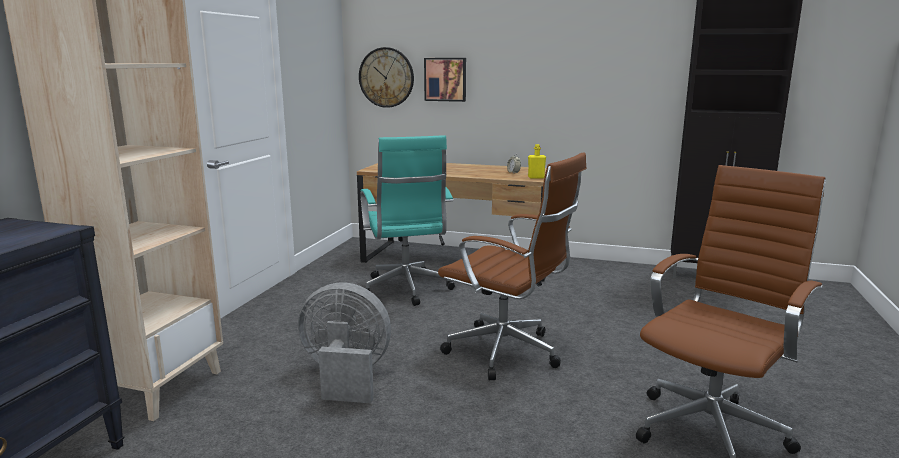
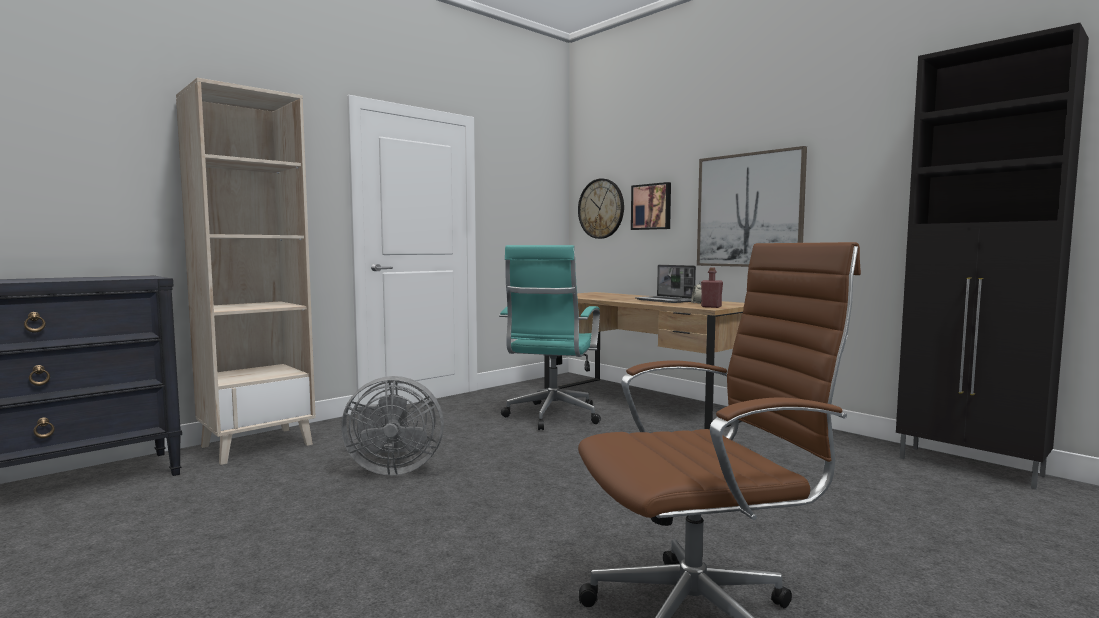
camera: 30 degrees right, 10 degrees down
grey fan [298,282,391,403] -> grey fan turned 135 degrees clockwise [341,376,444,475]
brown office chair [438,152,586,381] -> none
yellow bottle [528,144,546,179] -> red bottle [701,267,723,308]
none -> laptop [635,265,696,303]
none -> picture [697,146,807,267]

